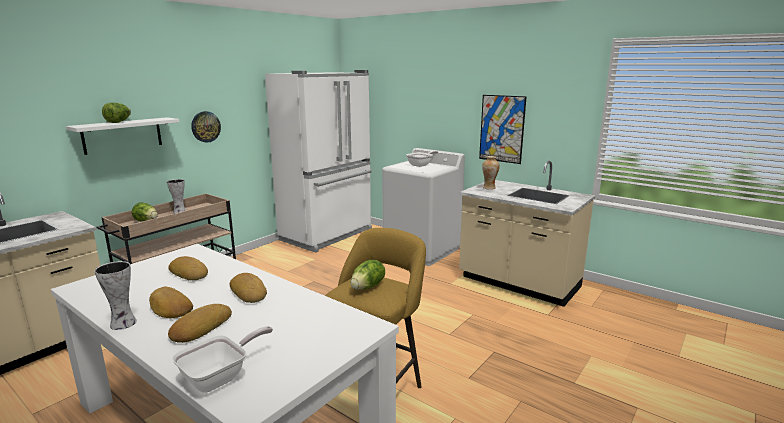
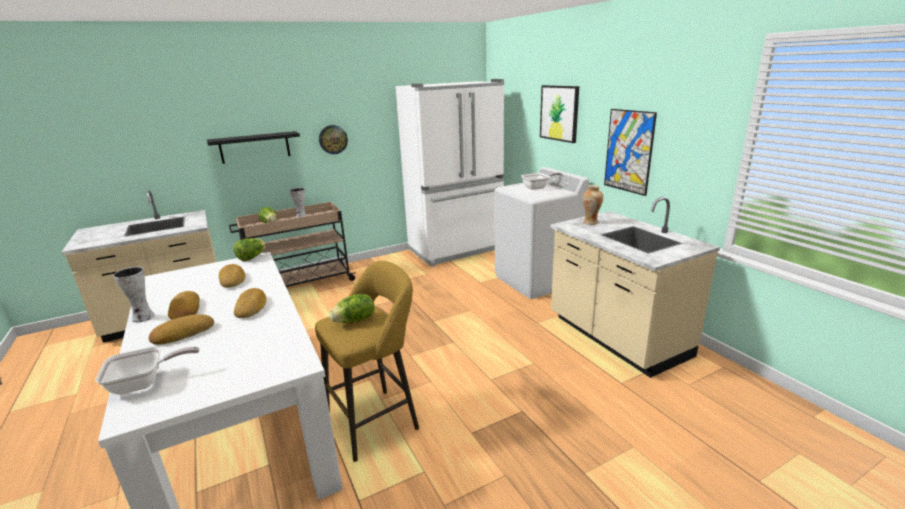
camera: 25 degrees right, 5 degrees up
white shelf [66,117,180,155] -> black shelf [207,131,300,164]
lettuce [102,102,131,123] -> lettuce moved to [233,238,266,261]
none -> picture [540,85,579,143]

